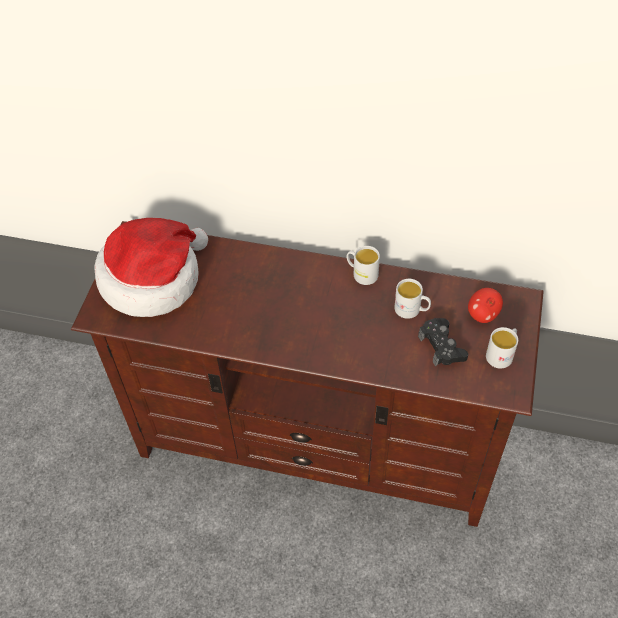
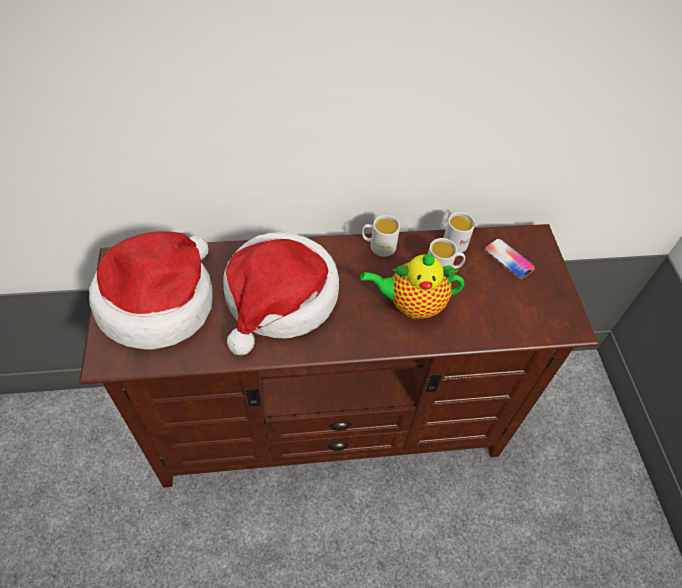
camera: 25 degrees left, 0 degrees up
black game controller [418,318,468,367] -> none
apple [468,288,503,323] -> phone [484,238,535,279]
white mug [486,327,518,368] -> white mug moved to [444,212,475,253]
none -> hat [223,232,339,355]
none -> teapot [360,252,464,319]

